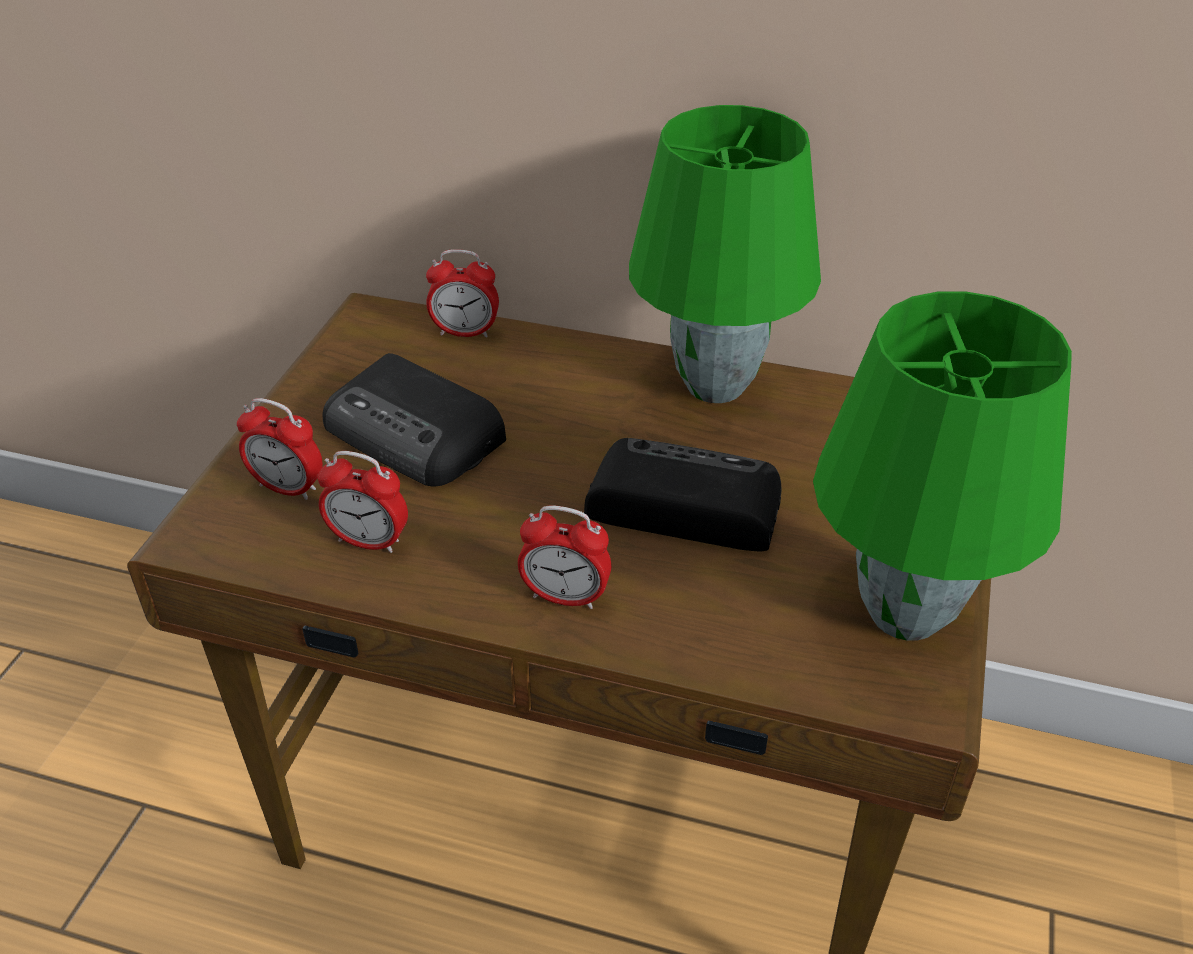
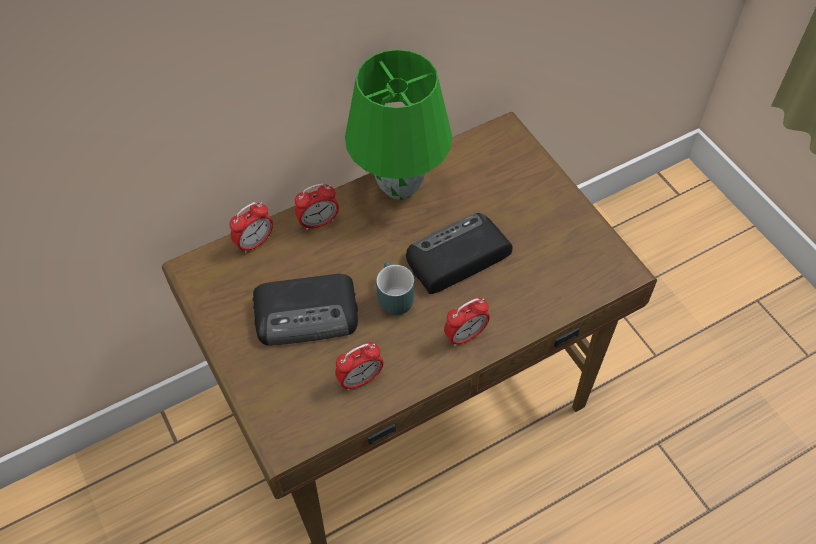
camera: 45 degrees left, 15 degrees up
alarm clock [237,398,323,500] -> alarm clock moved to [295,183,339,230]
green table lamp [813,291,1072,640] -> none
none -> turquoise mug [376,262,414,315]

